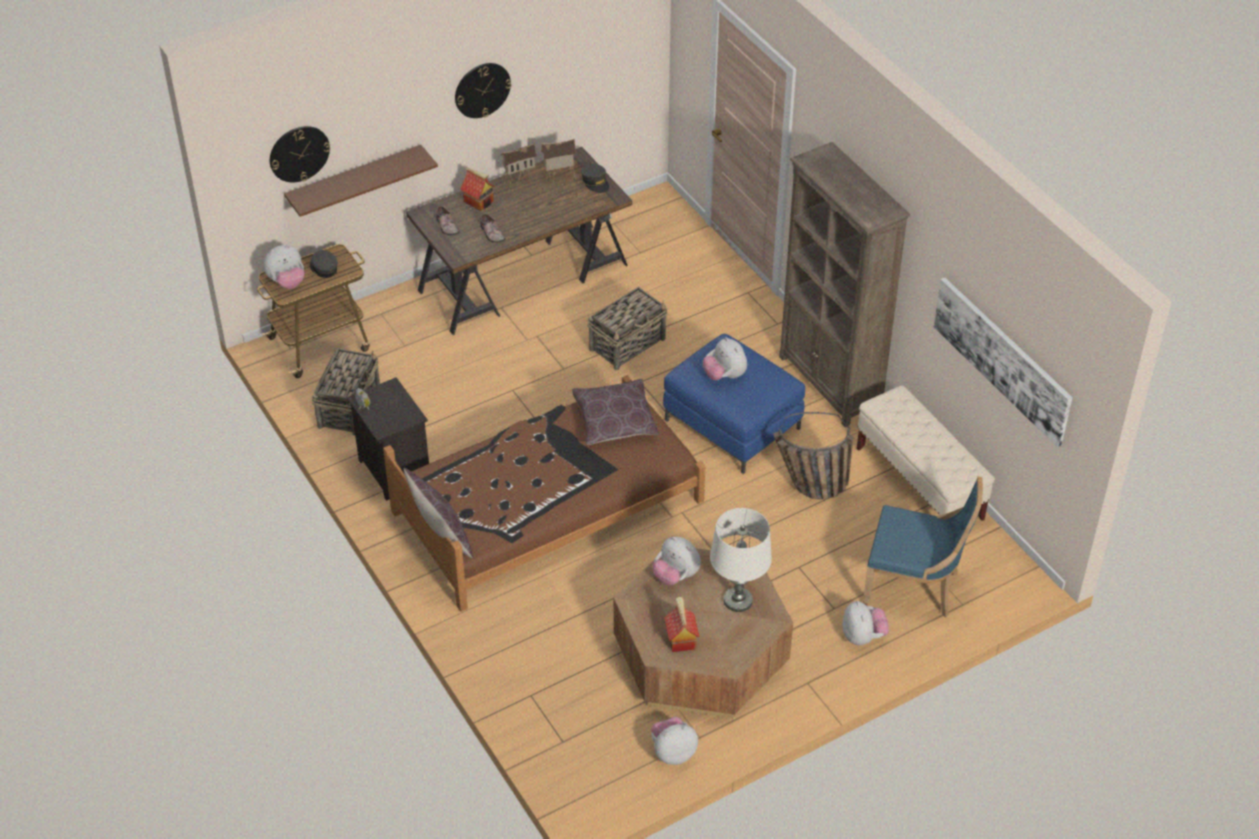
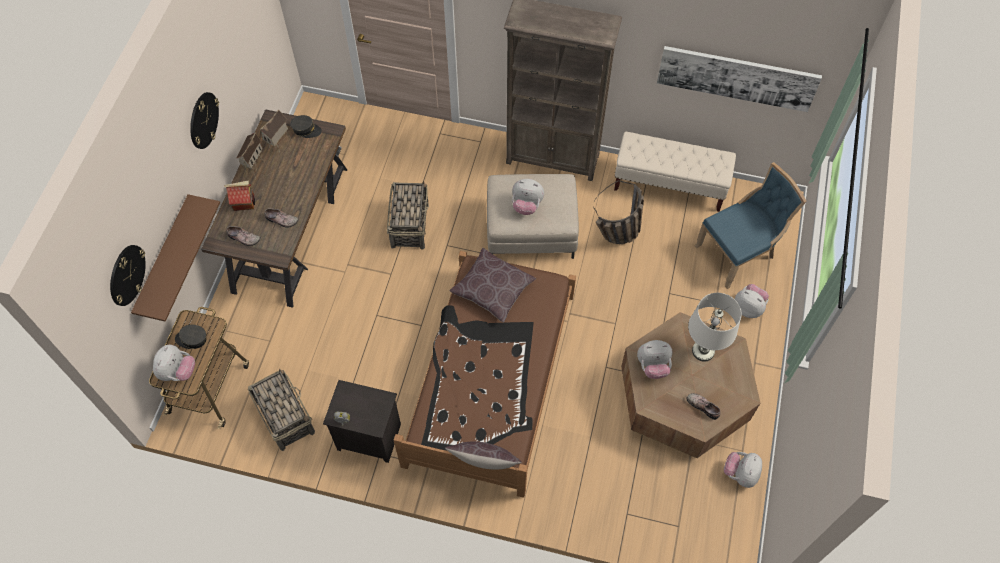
camera: 45 degrees left, 15 degrees up
blue ottoman [663,334,805,474] -> beige ottoman [487,174,579,259]
toy house [664,597,700,652] -> shoe [687,393,720,420]

